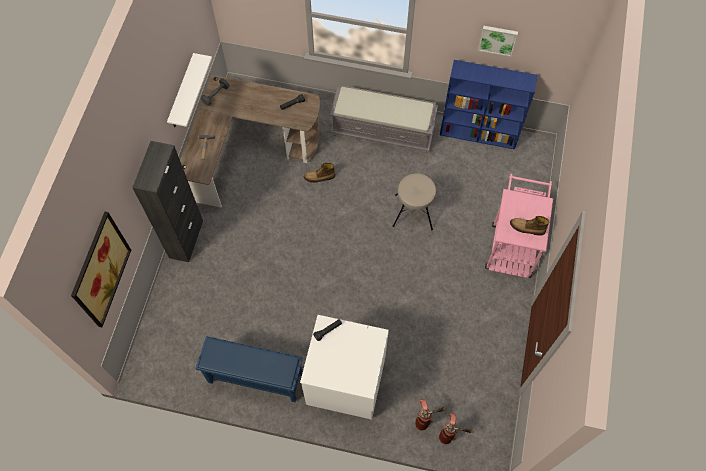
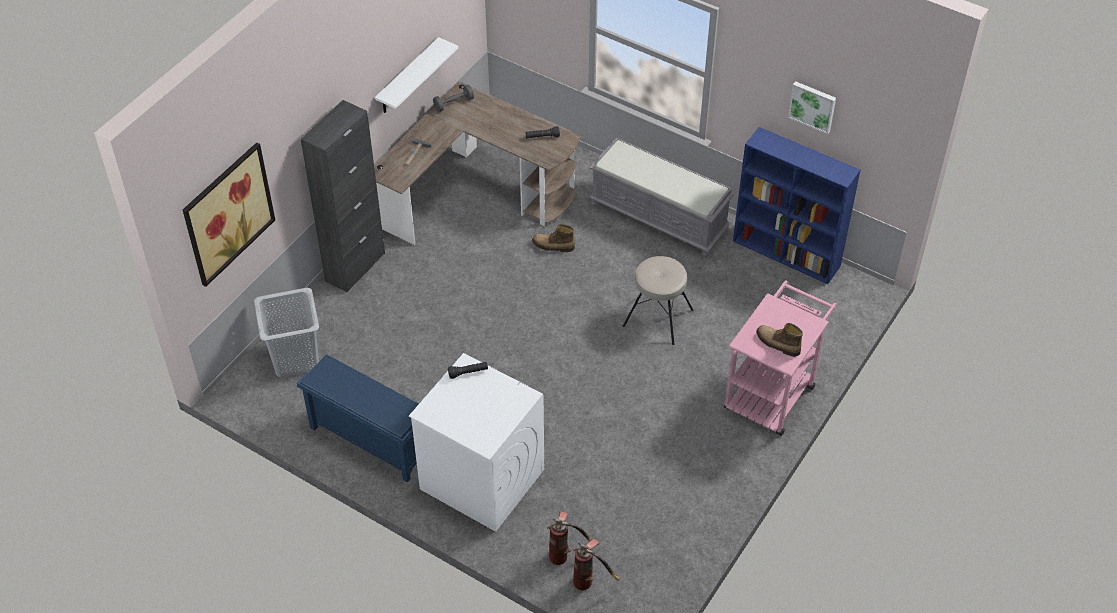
camera: 20 degrees right, 15 degrees down
none -> grey laundry basket [254,288,319,377]

